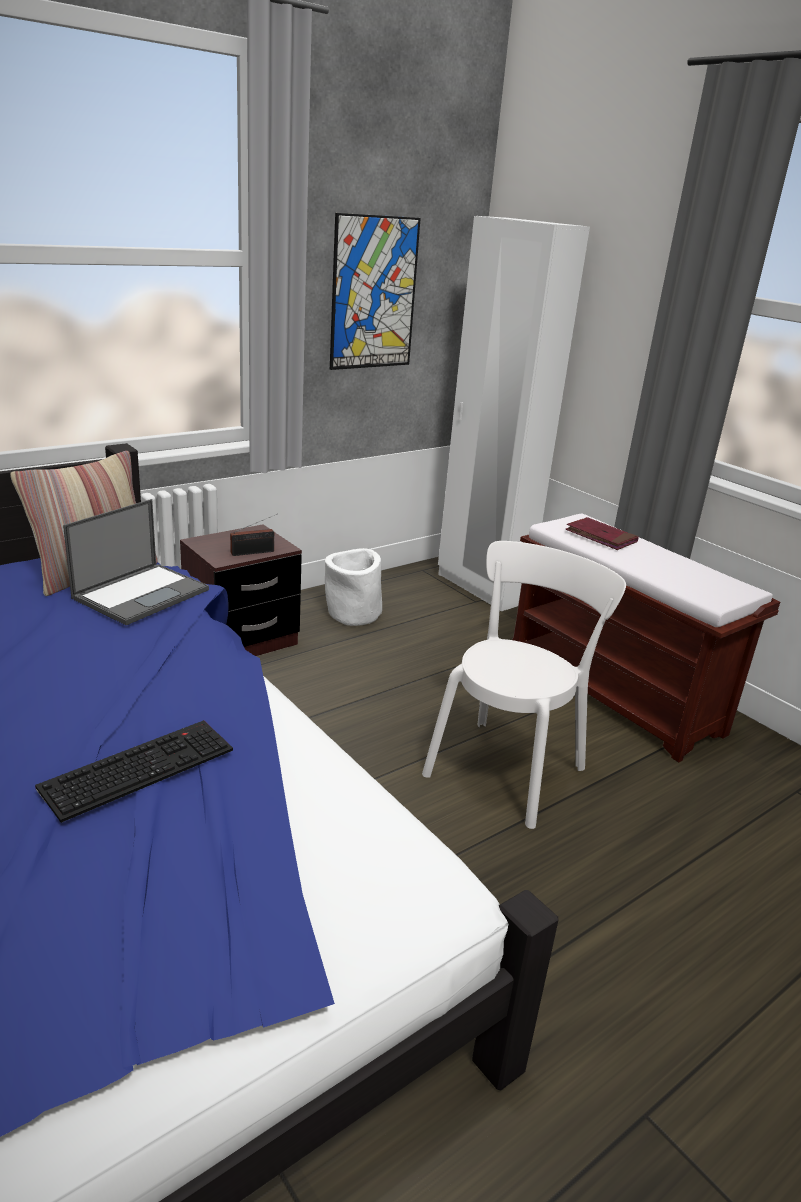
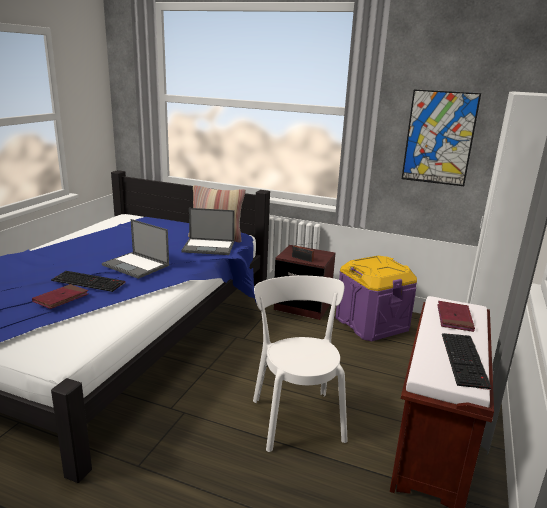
camera: 60 degrees right, 5 degrees down
white planter [325,548,382,626] -> purple storage box [336,256,417,341]
white chair [422,541,626,829] -> white chair turned 105 degrees counterclockwise [253,276,348,452]
none -> red book [32,284,88,309]
none -> laptop [102,219,169,279]
none -> keyboard [442,333,492,390]

